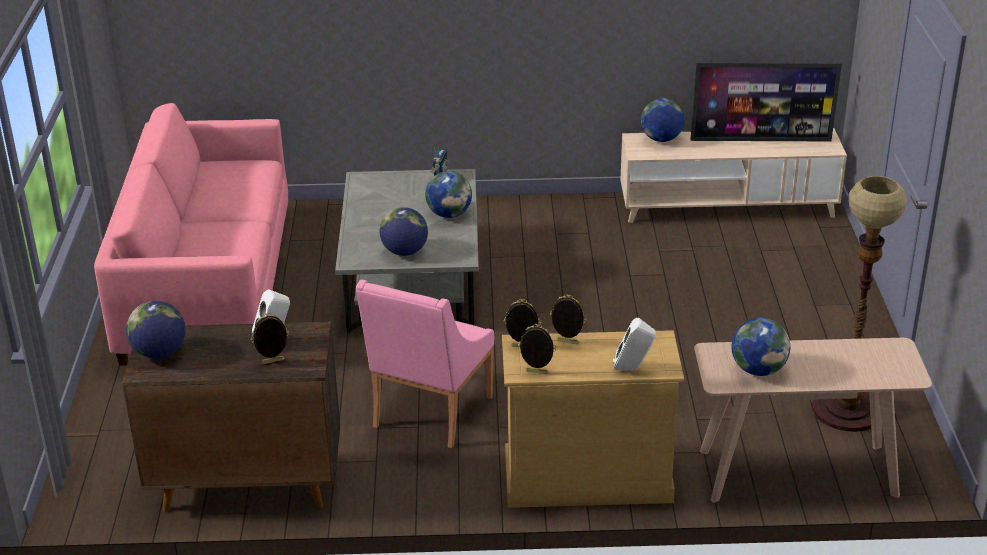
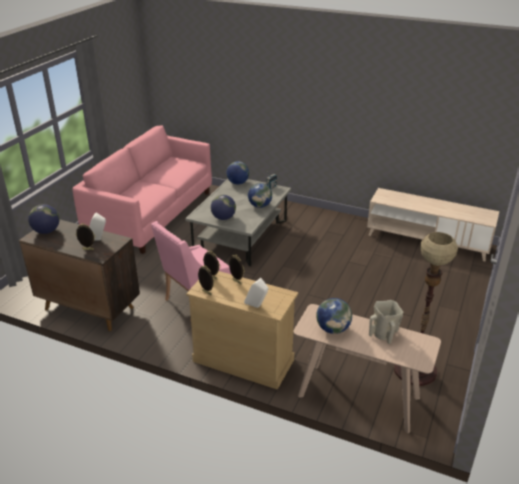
camera: 25 degrees right, 0 degrees up
globe [641,98,684,142] -> globe moved to [226,161,249,185]
television [690,63,842,141] -> none
none -> beige vase [369,300,403,344]

